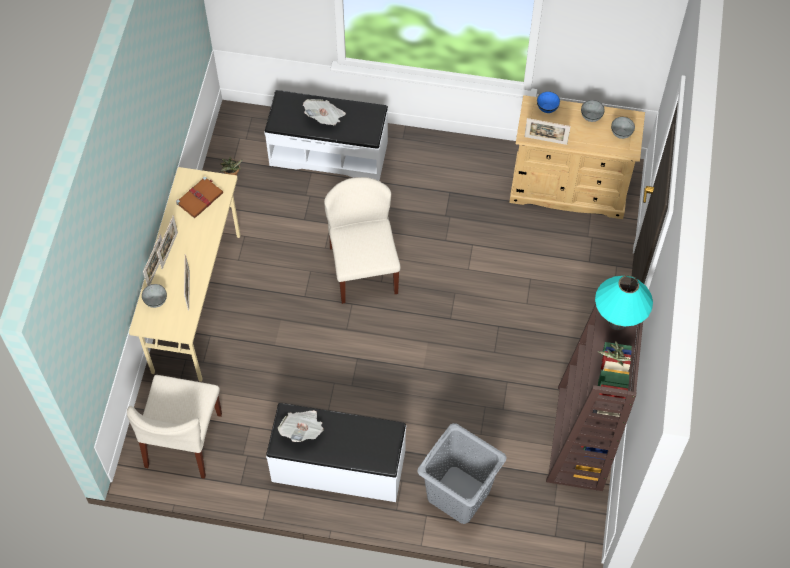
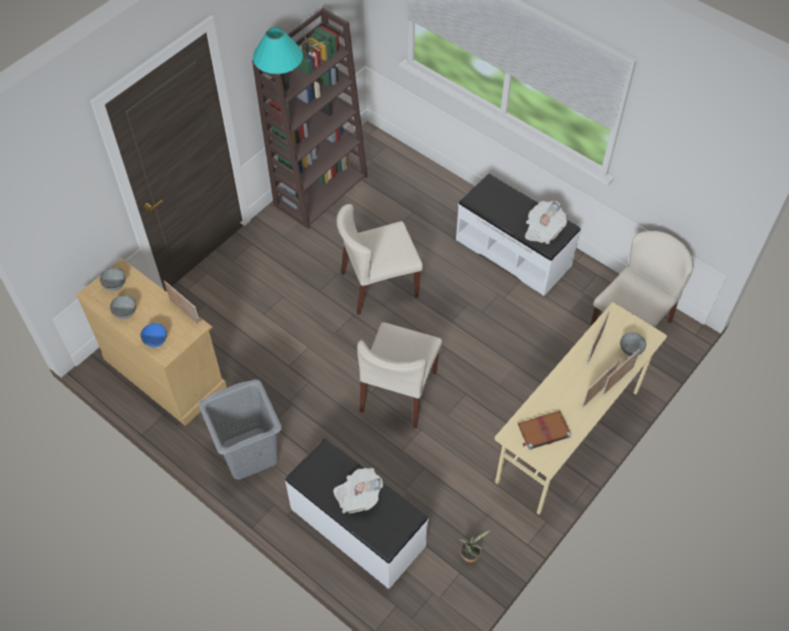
camera: 150 degrees left, 5 degrees down
grey laundry basket [417,423,507,524] -> grey laundry basket moved to [199,379,282,480]
none -> beige chair [337,204,423,315]

